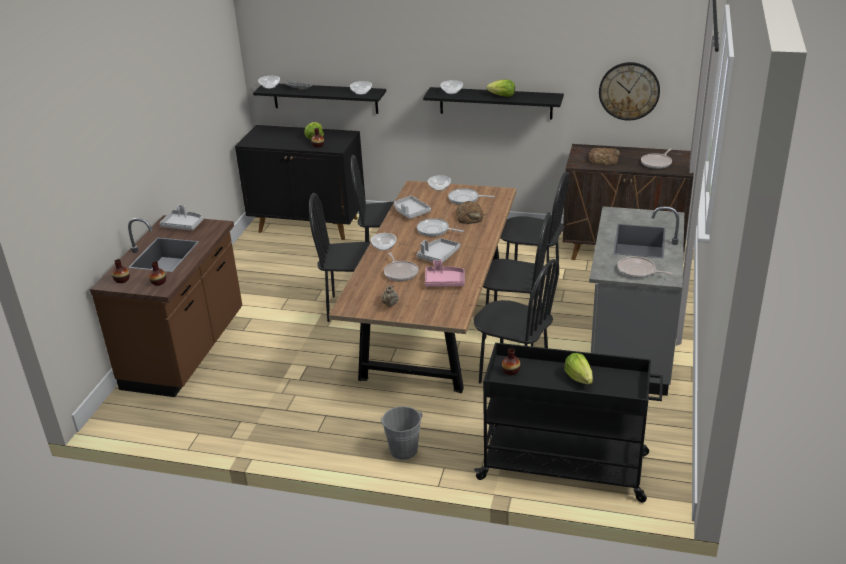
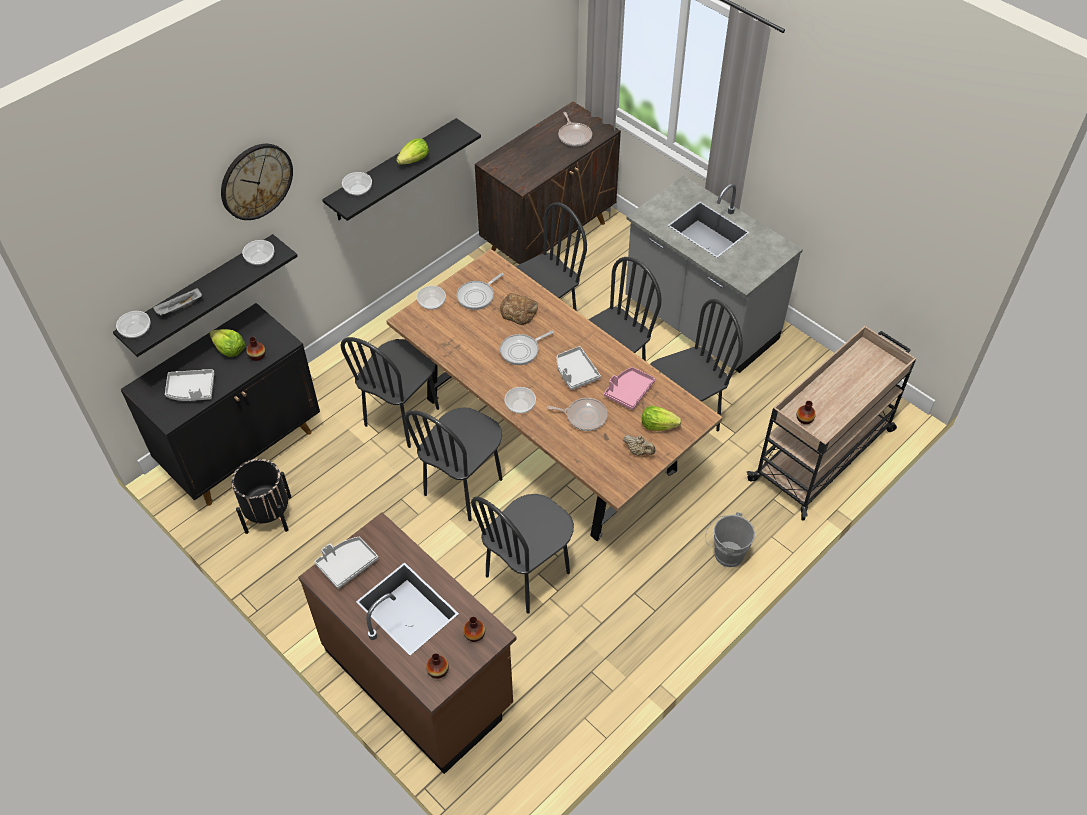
camera: 60 degrees left, 20 degrees up
grey tray [394,195,431,219] -> grey tray moved to [165,369,214,401]
black cart [474,343,663,503] -> beige cart [747,326,916,520]
lettuce [564,353,593,384] -> lettuce moved to [642,406,682,431]
bread [589,148,620,166] -> none
wall clock [599,62,660,121] -> wall clock moved to [221,144,293,220]
frying pan [617,256,673,278] -> none
none -> black planter [231,459,291,534]
none -> black chair [471,494,574,614]

